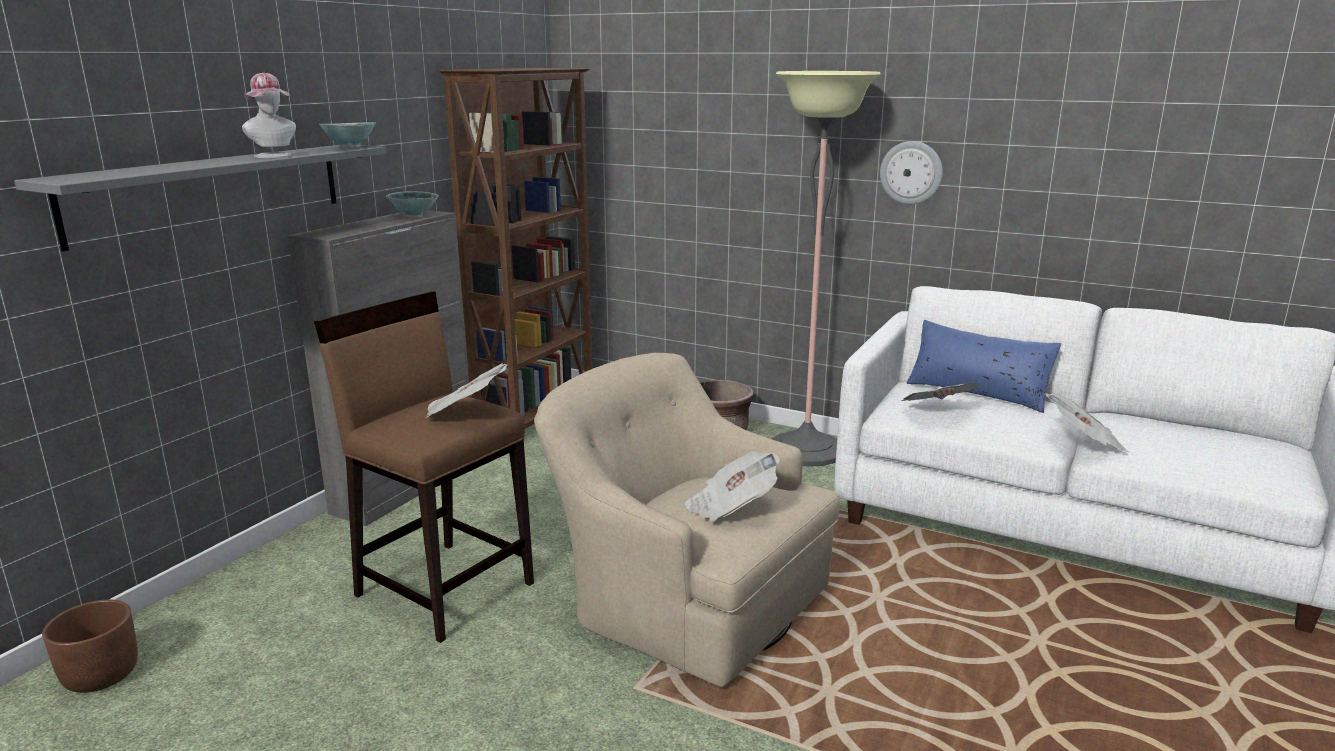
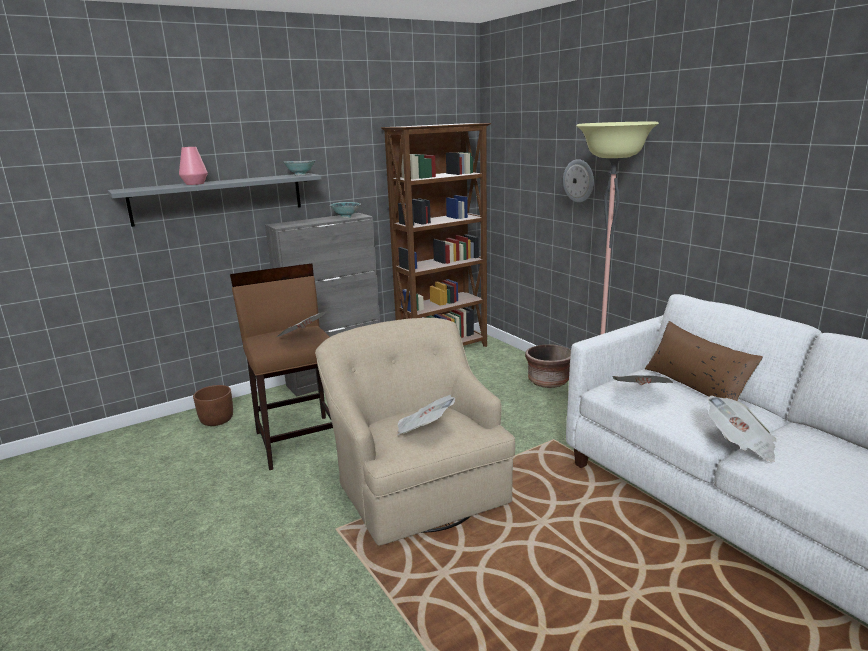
camera: 30 degrees right, 0 degrees up
brown planter [42,600,138,693] -> brown planter moved to [193,385,233,426]
hat [242,73,296,158] -> none
wall clock [880,141,943,204] -> wall clock moved to [563,159,594,202]
blue pillow [907,320,1061,413] -> brown pillow [645,321,763,401]
none -> pink vase [179,147,208,185]

